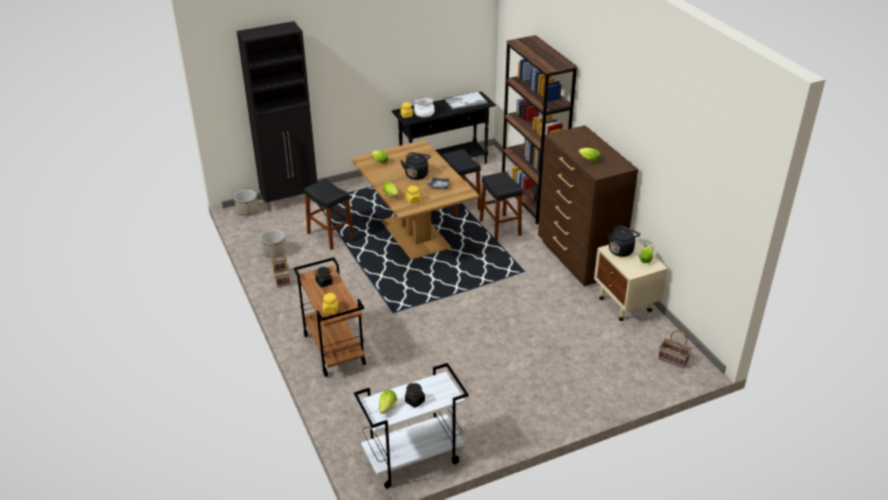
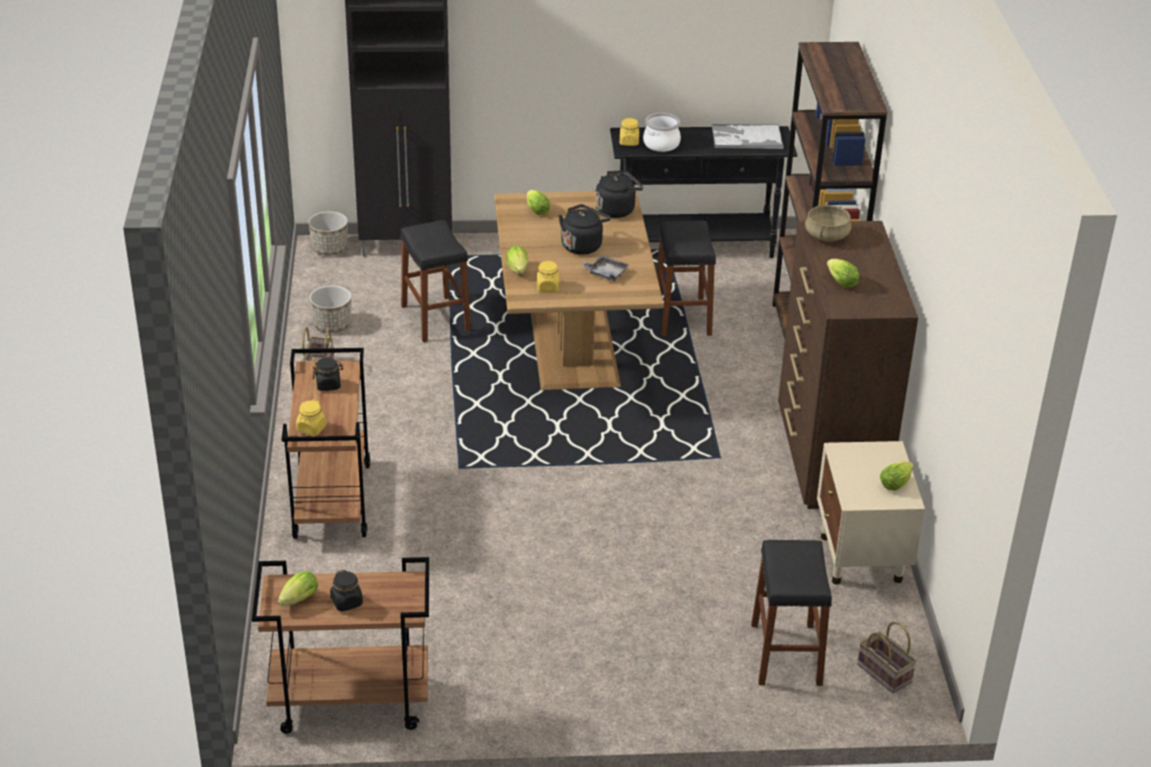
camera: 20 degrees right, 0 degrees up
white cart [354,363,469,488] -> brown cart [252,557,429,733]
black stool [480,172,523,241] -> black stool moved to [751,540,832,686]
black kettle [607,225,640,257] -> black kettle moved to [595,170,643,218]
none -> beige cooking pot [805,205,851,241]

